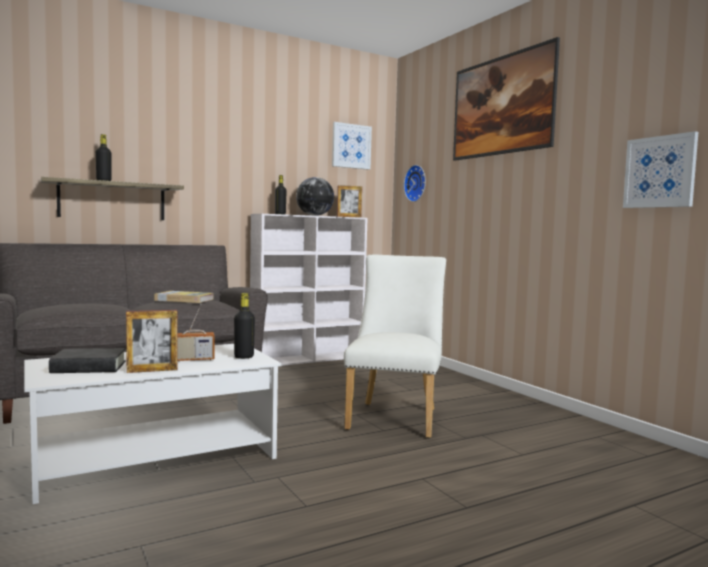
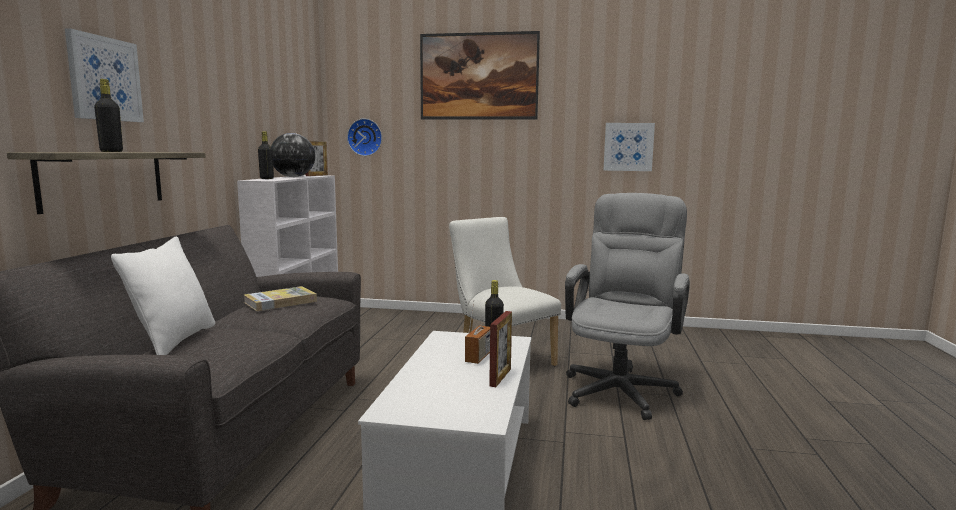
camera: 50 degrees left, 5 degrees up
black book [49,348,126,373] -> none
picture [332,122,372,170] -> picture moved to [65,28,144,122]
none -> white pillow [111,237,215,355]
none -> grey office chair [565,193,690,420]

